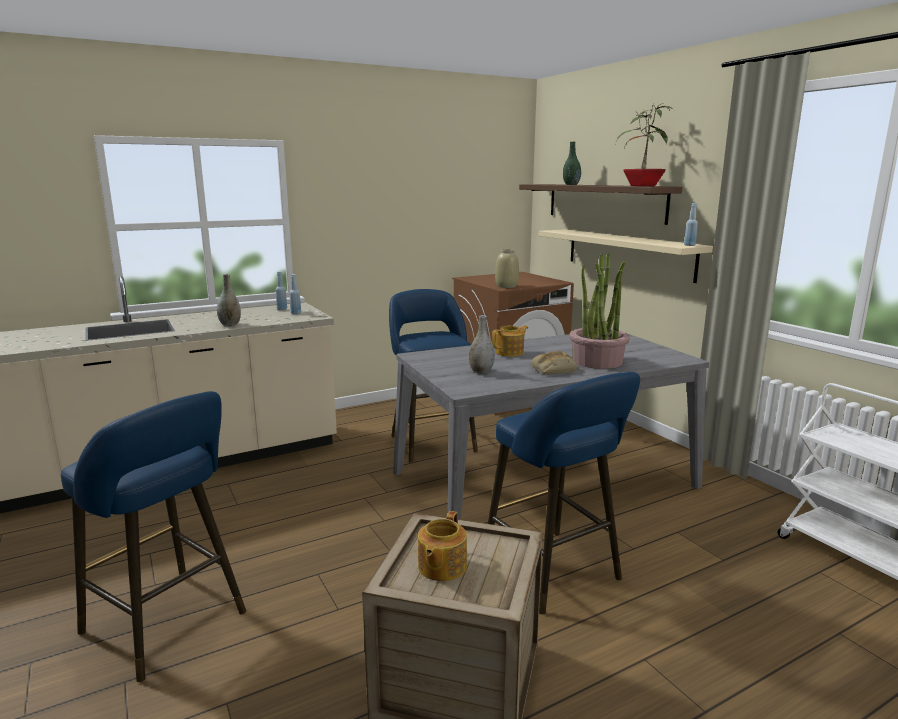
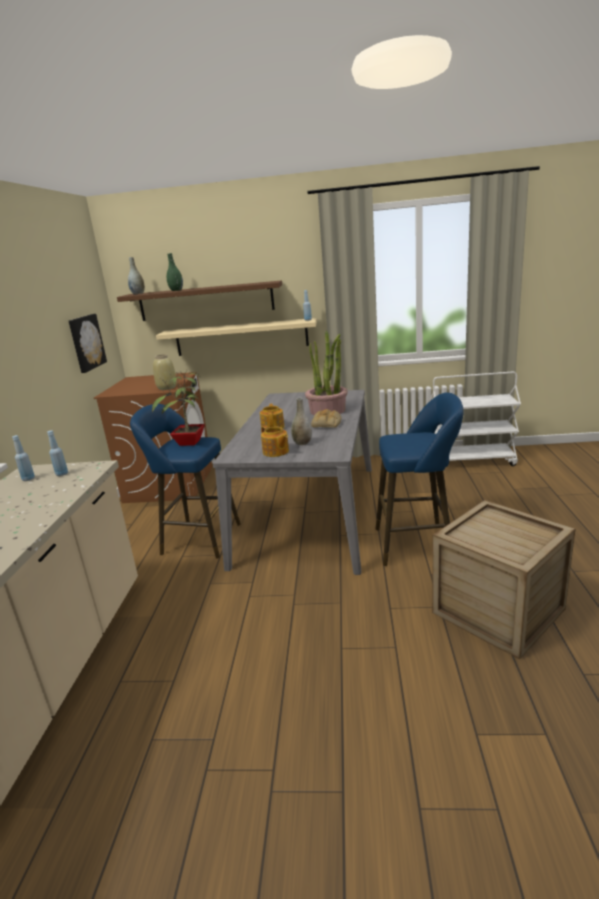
camera: 55 degrees left, 5 degrees up
blue stool [61,391,246,682] -> none
grey vase [217,274,241,326] -> grey vase moved to [128,257,145,295]
teapot [418,511,467,581] -> teapot moved to [261,426,289,457]
potted plant [615,103,673,186] -> potted plant moved to [152,370,205,446]
none -> picture [69,314,107,373]

